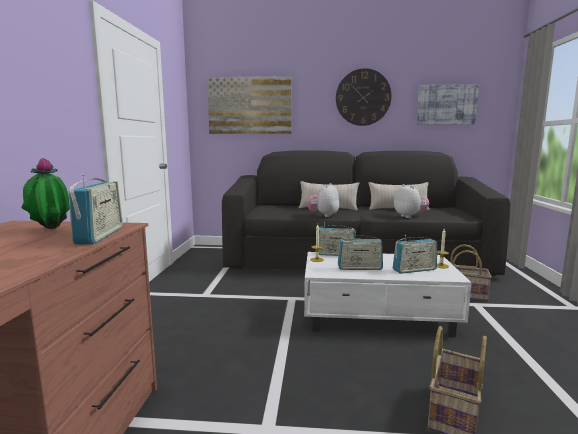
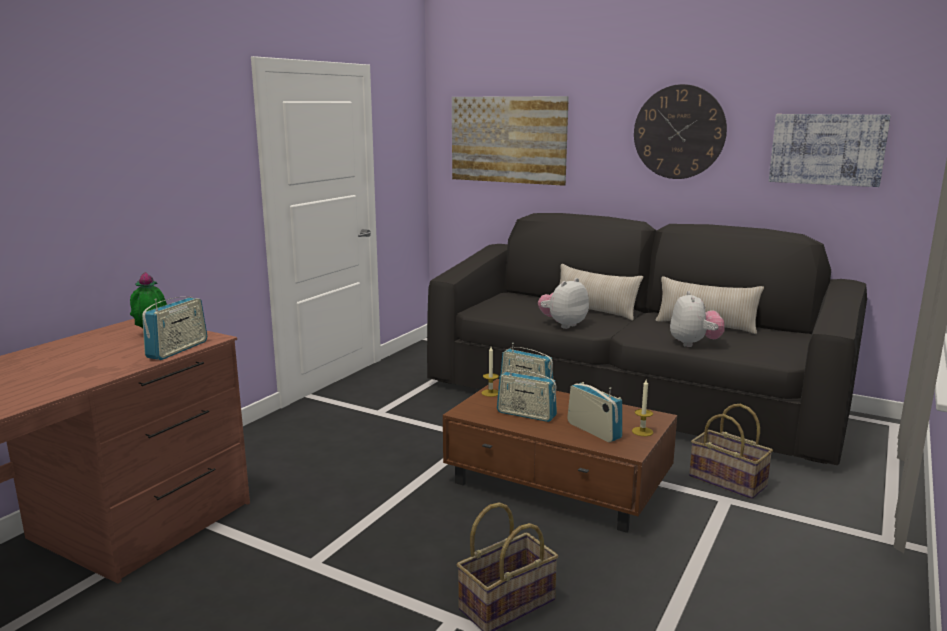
camera: 25 degrees right, 5 degrees up
white coffee table [304,252,472,337] -> brown coffee table [443,379,677,533]
radio [393,235,437,274] -> radio turned 135 degrees counterclockwise [567,382,622,442]

